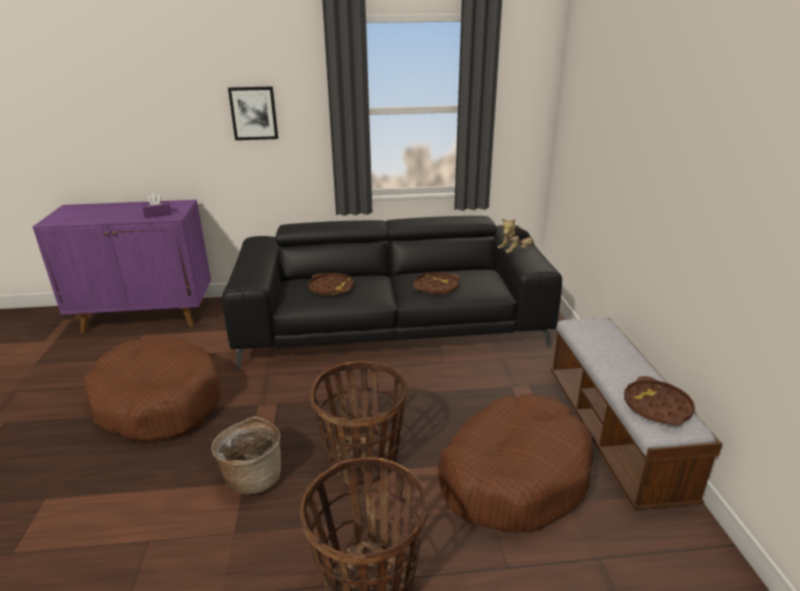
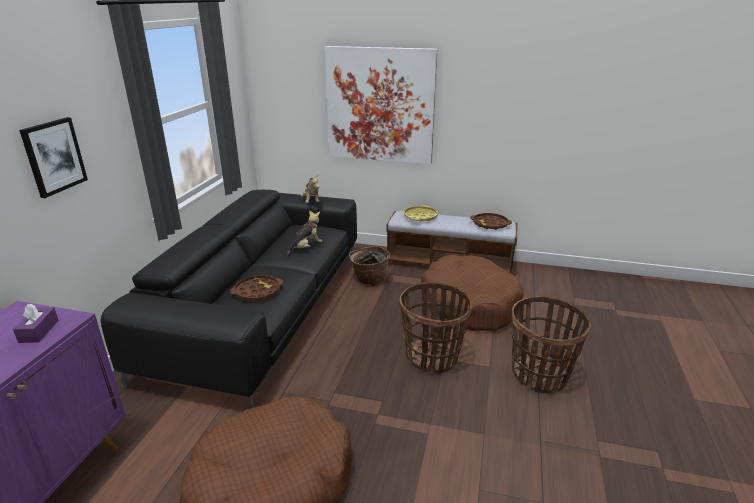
camera: 70 degrees left, 0 degrees up
basket [212,416,281,494] -> basket moved to [349,246,391,286]
brown tray [413,272,460,295] -> plush toy [286,210,323,257]
none -> picture [325,46,438,164]
none -> yellow tray [404,205,438,222]

